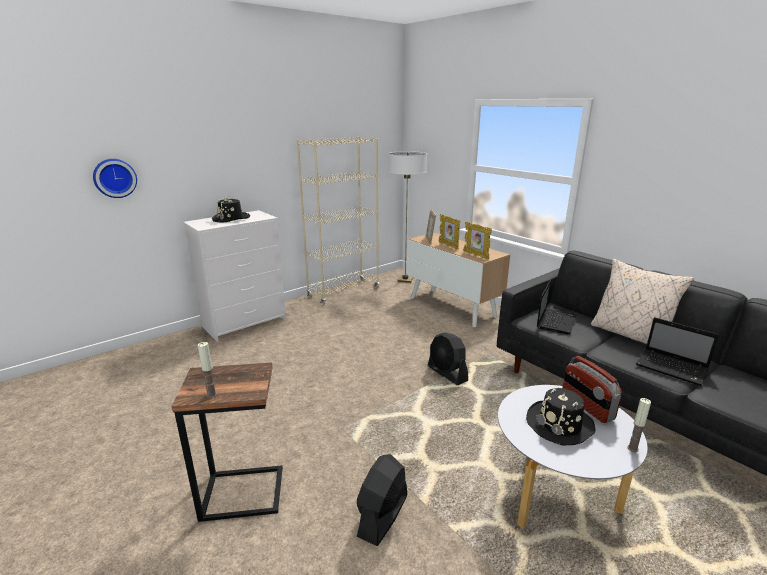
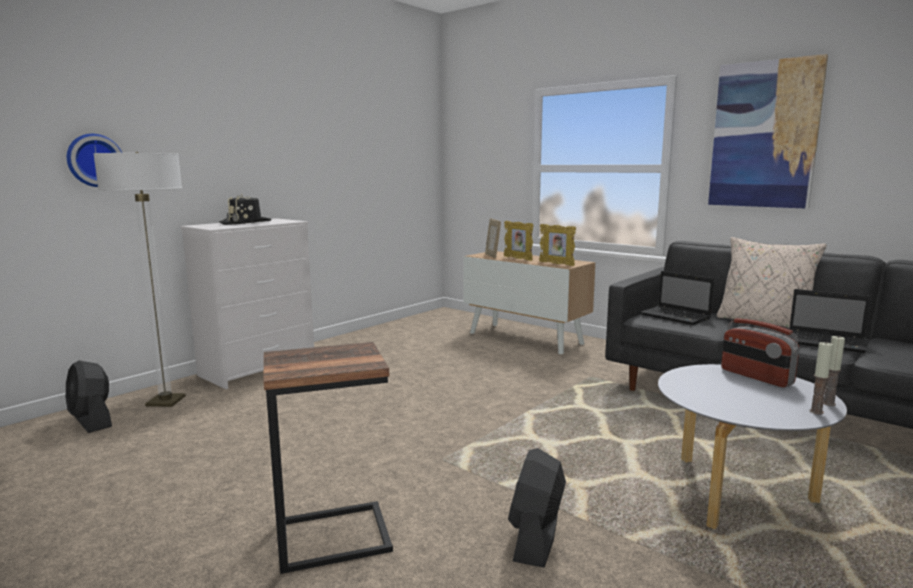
camera: 10 degrees left, 10 degrees down
candle [198,342,217,398] -> candle moved to [809,342,833,415]
beige bookcase [297,136,379,305] -> none
floor lamp [388,151,427,283] -> floor lamp moved to [93,152,186,407]
black fan [428,332,468,386] -> black fan moved to [66,360,112,433]
black hat [526,388,595,445] -> none
laptop [537,281,577,334] -> laptop turned 120 degrees clockwise [640,271,714,325]
none -> picture [708,54,828,209]

